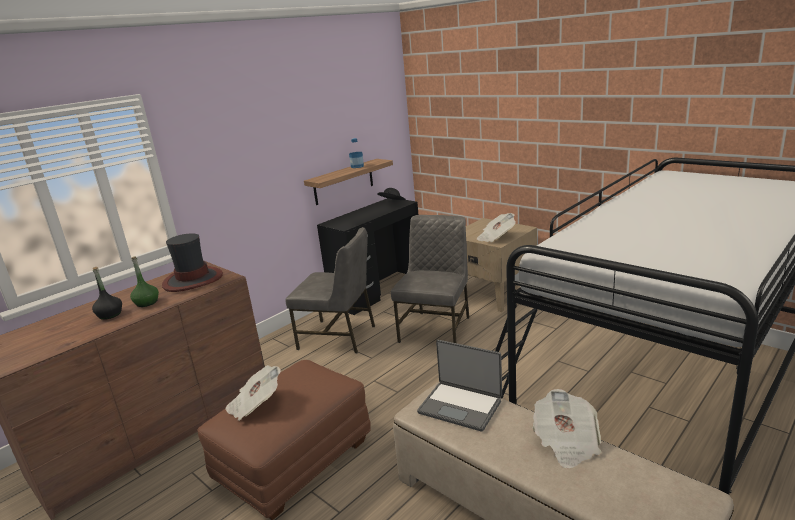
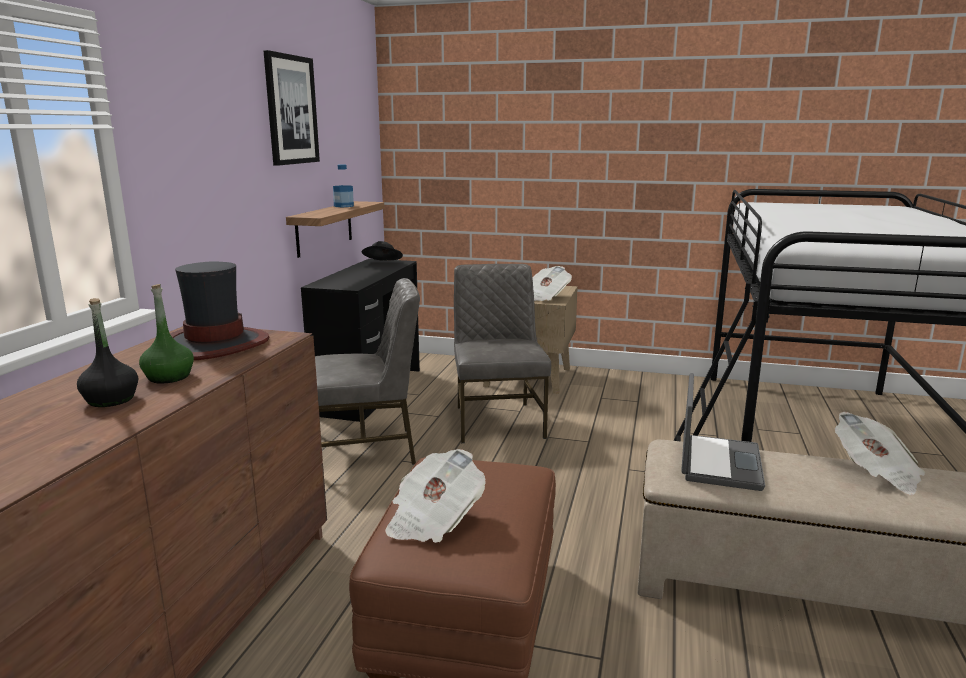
camera: 30 degrees left, 5 degrees down
laptop [417,340,502,432] -> laptop turned 75 degrees counterclockwise [681,373,765,491]
none -> picture [264,50,320,166]

